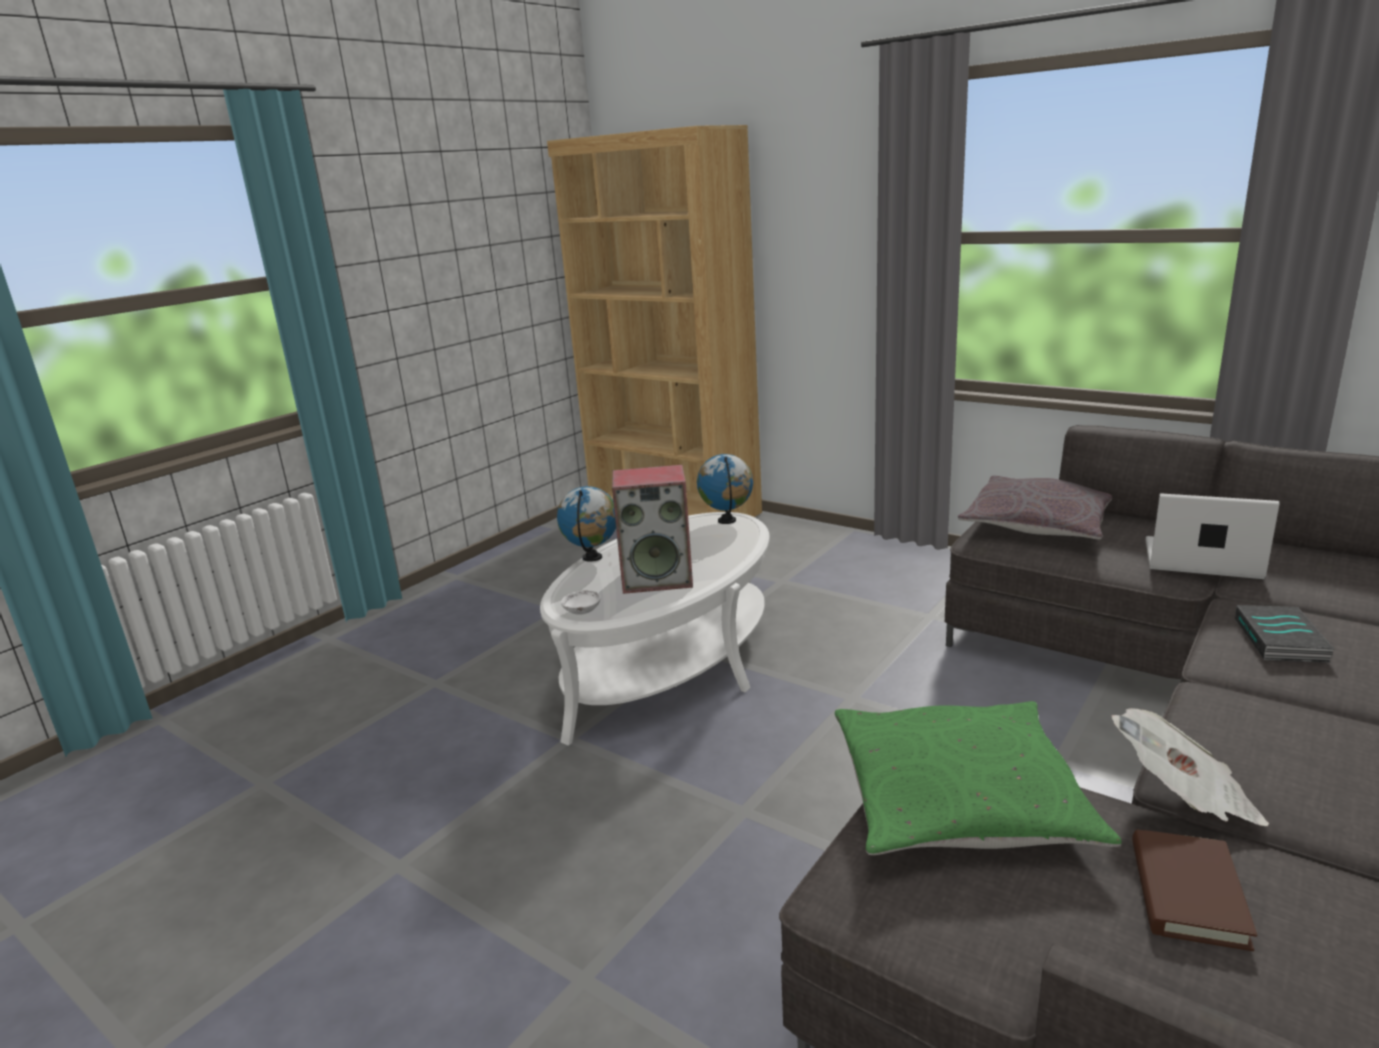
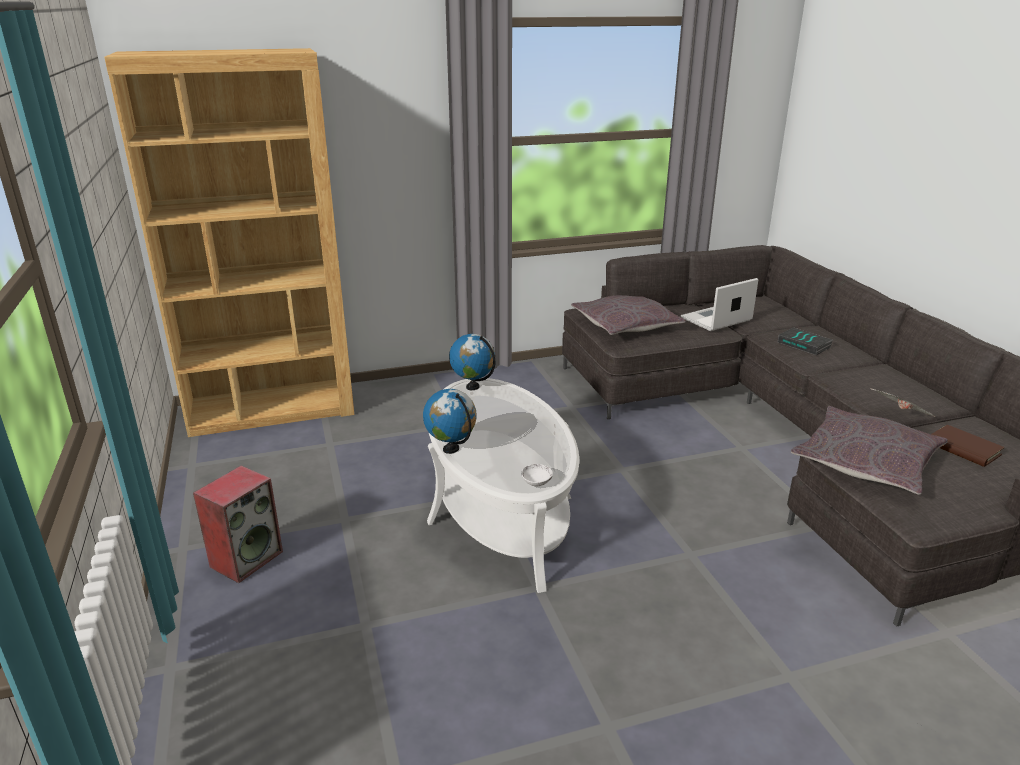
camera: 55 degrees left, 5 degrees up
speaker [612,465,693,594] -> speaker moved to [193,466,283,583]
green pillow [835,701,1121,855] -> grey pillow [791,406,948,495]

